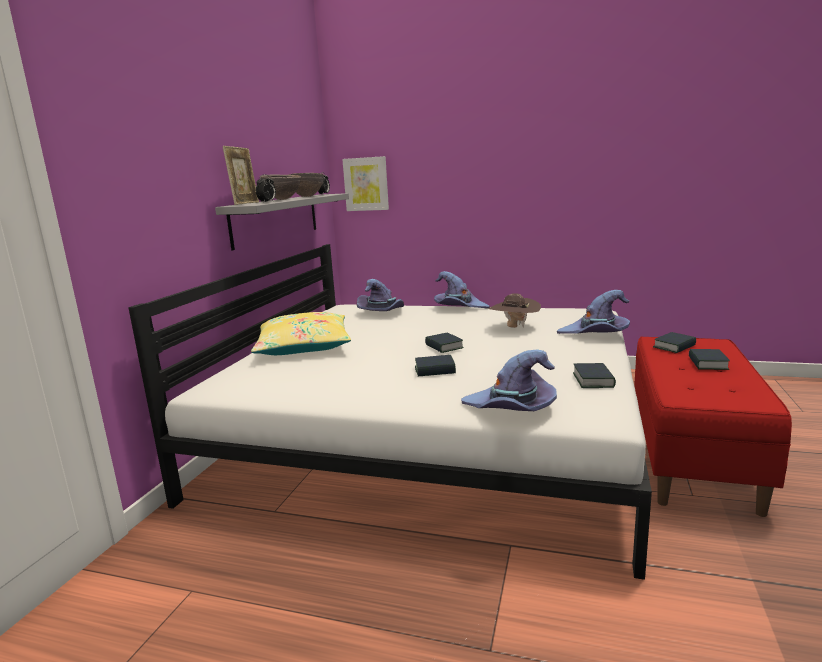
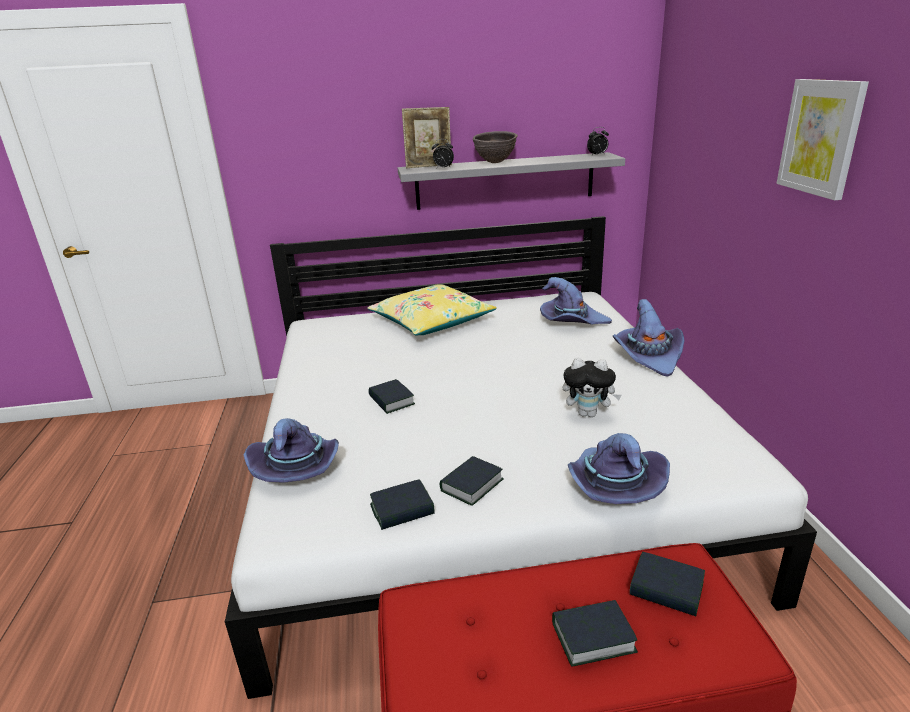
camera: 65 degrees right, 10 degrees up
brown bowl [289,173,324,197] -> none
picture [342,156,389,211] -> picture moved to [776,79,869,200]
book [425,333,464,353] -> book moved to [440,456,504,506]
brown hat [489,293,541,328] -> plush toy [563,358,622,417]

